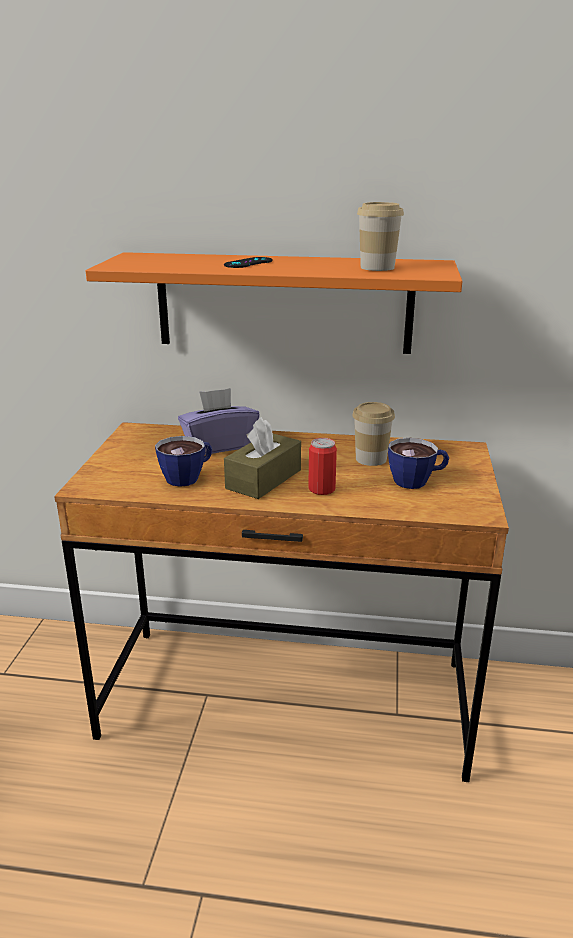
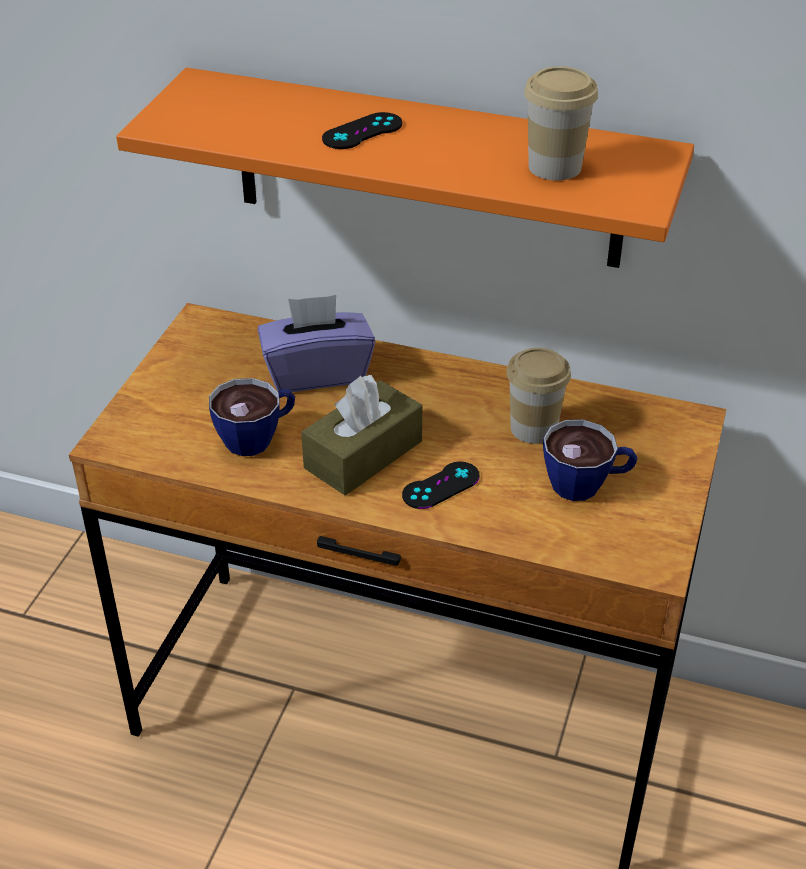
camera: 10 degrees right, 15 degrees up
can [308,438,337,495] -> black game controller [402,462,480,509]

